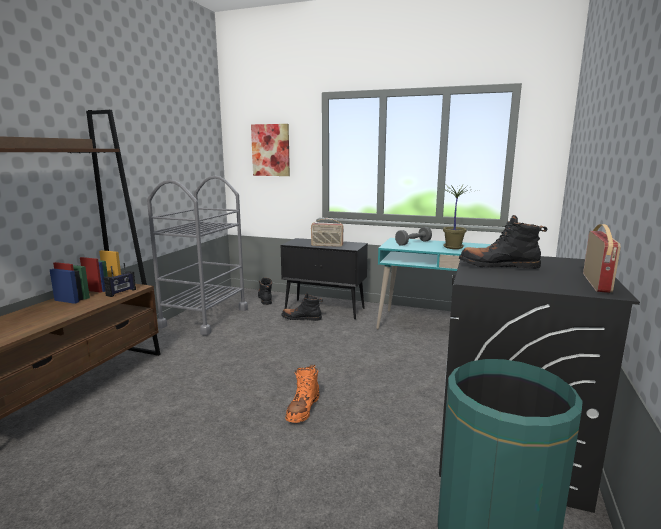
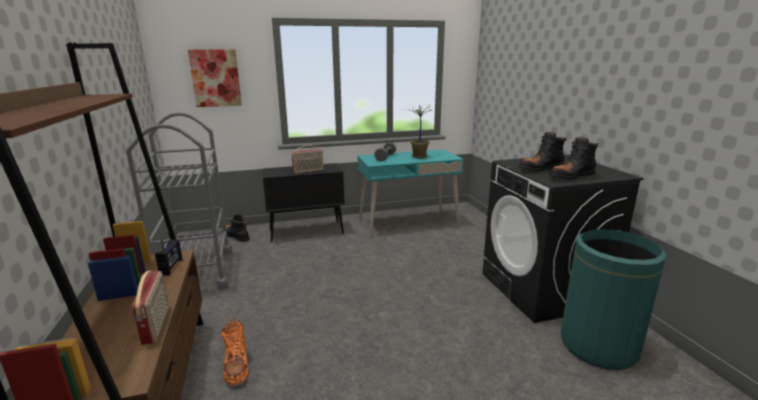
camera: 35 degrees left, 5 degrees up
black boot [281,293,323,321] -> black boot moved to [549,137,598,180]
orange boot [285,365,319,423] -> orange boot moved to [220,318,249,385]
radio [583,224,621,293] -> radio moved to [132,270,169,345]

